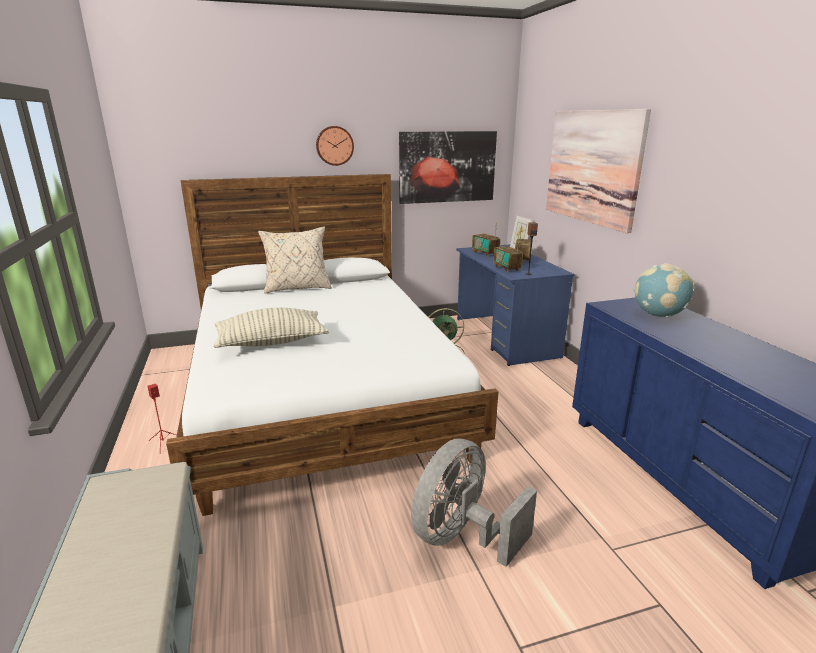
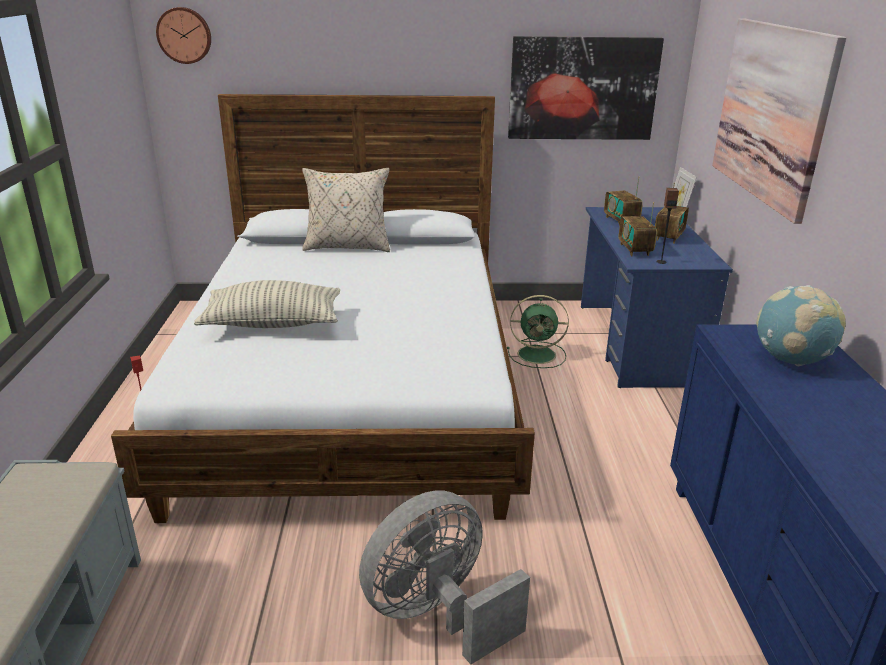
camera: 15 degrees right, 5 degrees up
wall clock [316,126,354,166] -> wall clock moved to [156,7,211,64]

